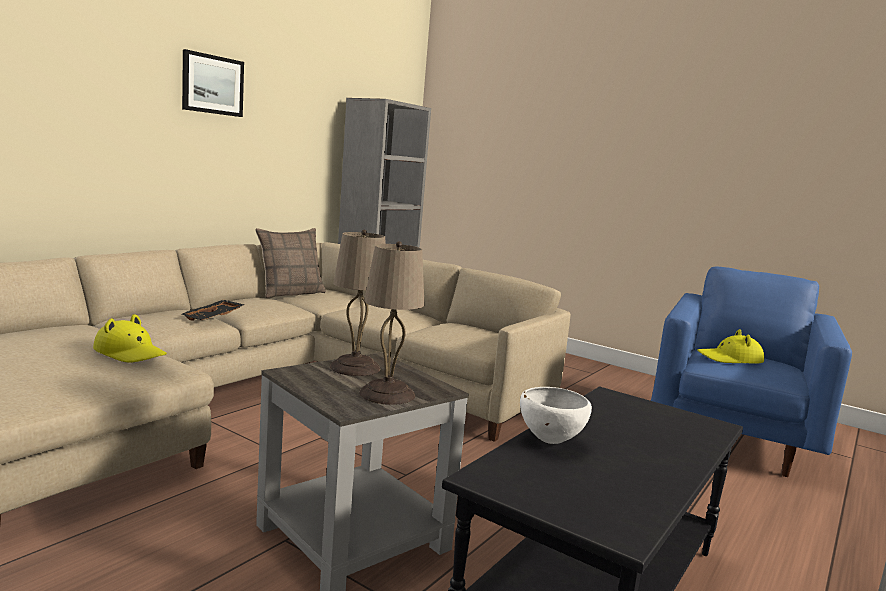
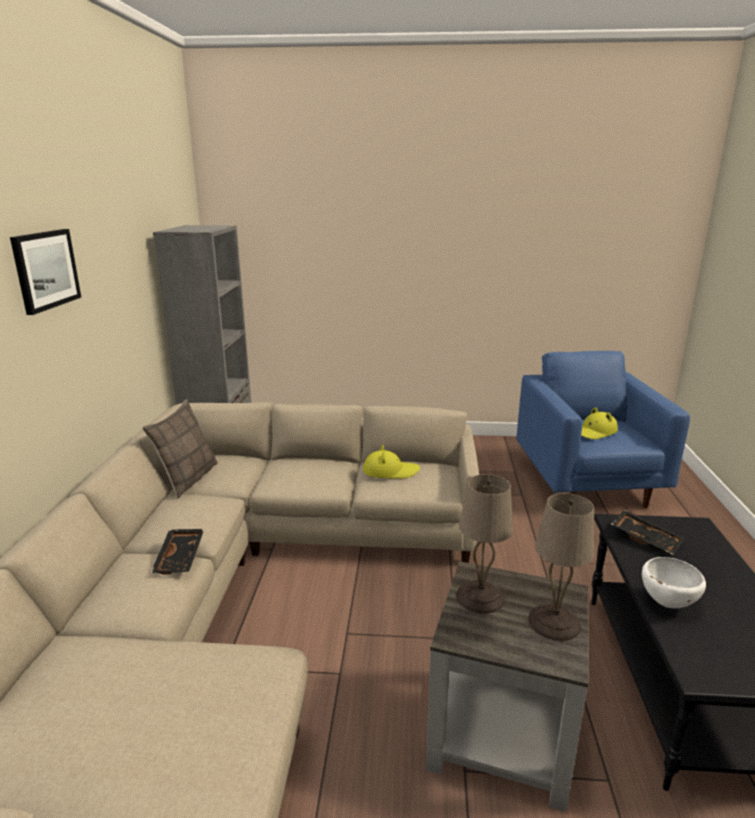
camera: 30 degrees left, 10 degrees up
yellow hat [93,314,167,363] -> yellow hat moved to [363,445,420,479]
none -> black tray [611,510,685,555]

